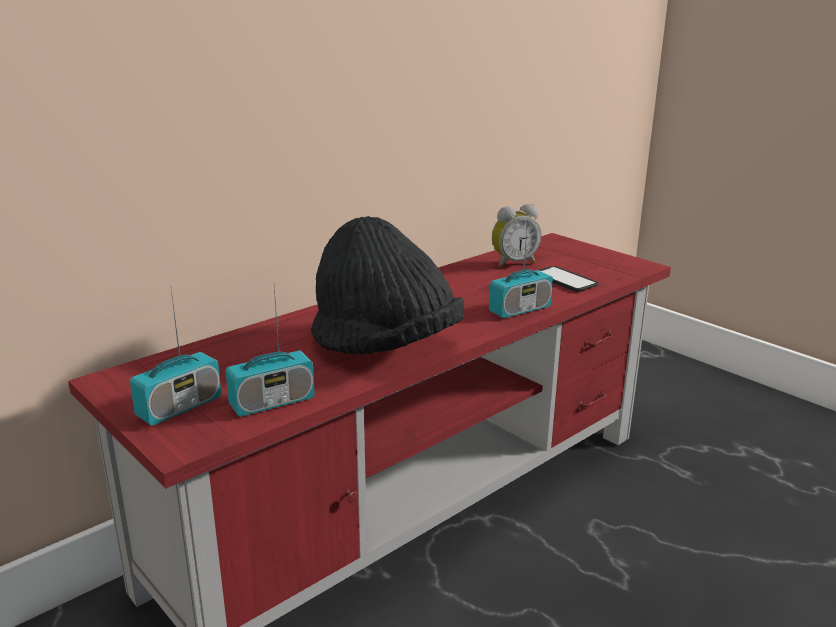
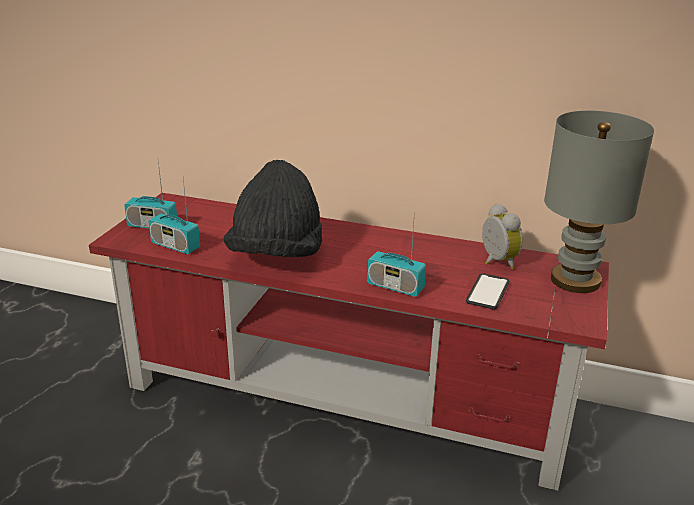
camera: 60 degrees right, 5 degrees up
alarm clock [492,204,542,268] -> alarm clock turned 150 degrees counterclockwise [482,203,523,269]
none -> grey table lamp [544,111,654,293]

